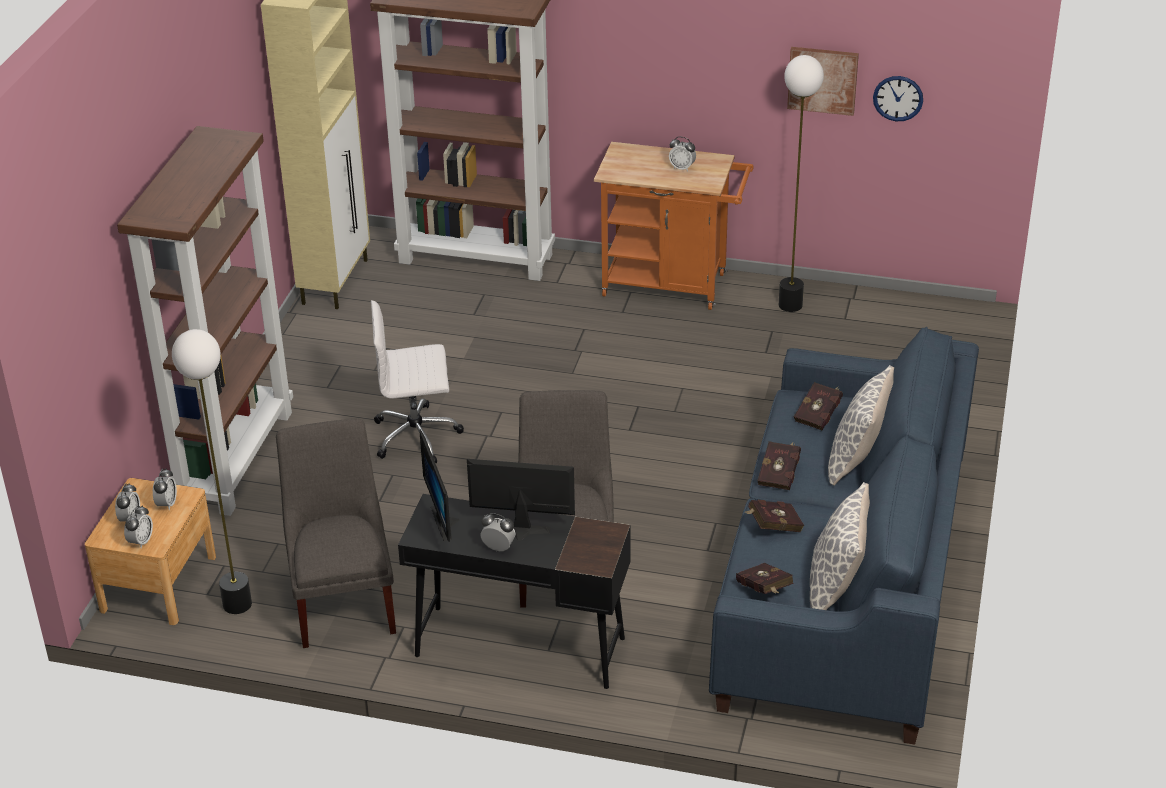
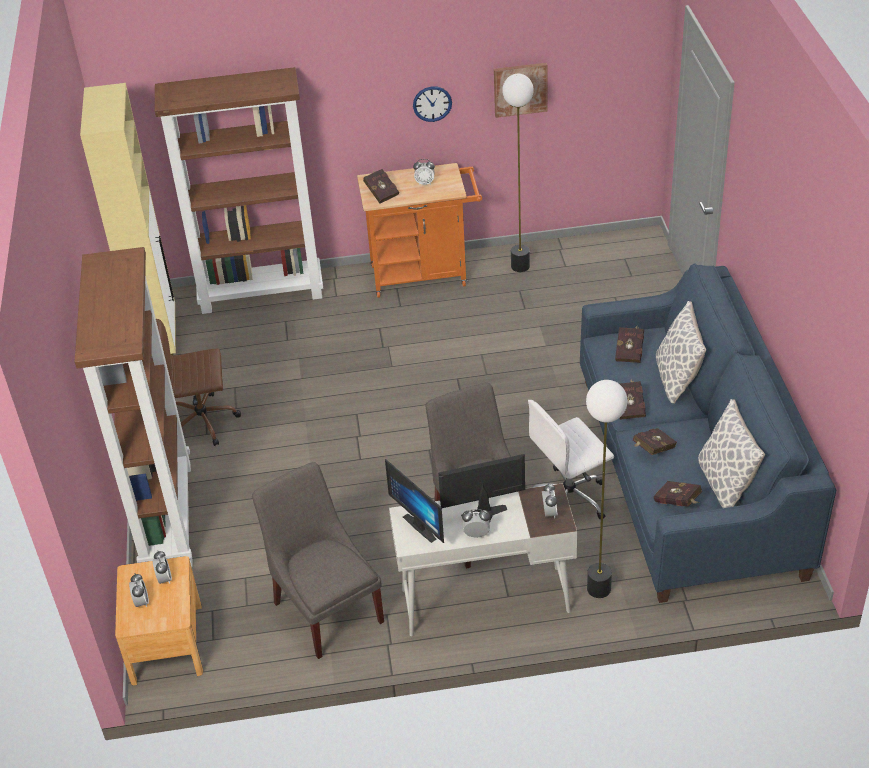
camera: 20 degrees left, 5 degrees up
alarm clock [124,505,153,548] -> alarm clock moved to [542,483,558,518]
floor lamp [172,329,252,614] -> floor lamp moved to [586,380,627,598]
white office chair [371,300,464,463] -> white office chair moved to [528,400,614,520]
black desk [398,494,631,689] -> white desk [389,483,577,636]
wall clock [873,76,923,121] -> wall clock moved to [413,86,452,122]
none -> brown office chair [156,319,241,446]
none -> red book [363,169,399,203]

